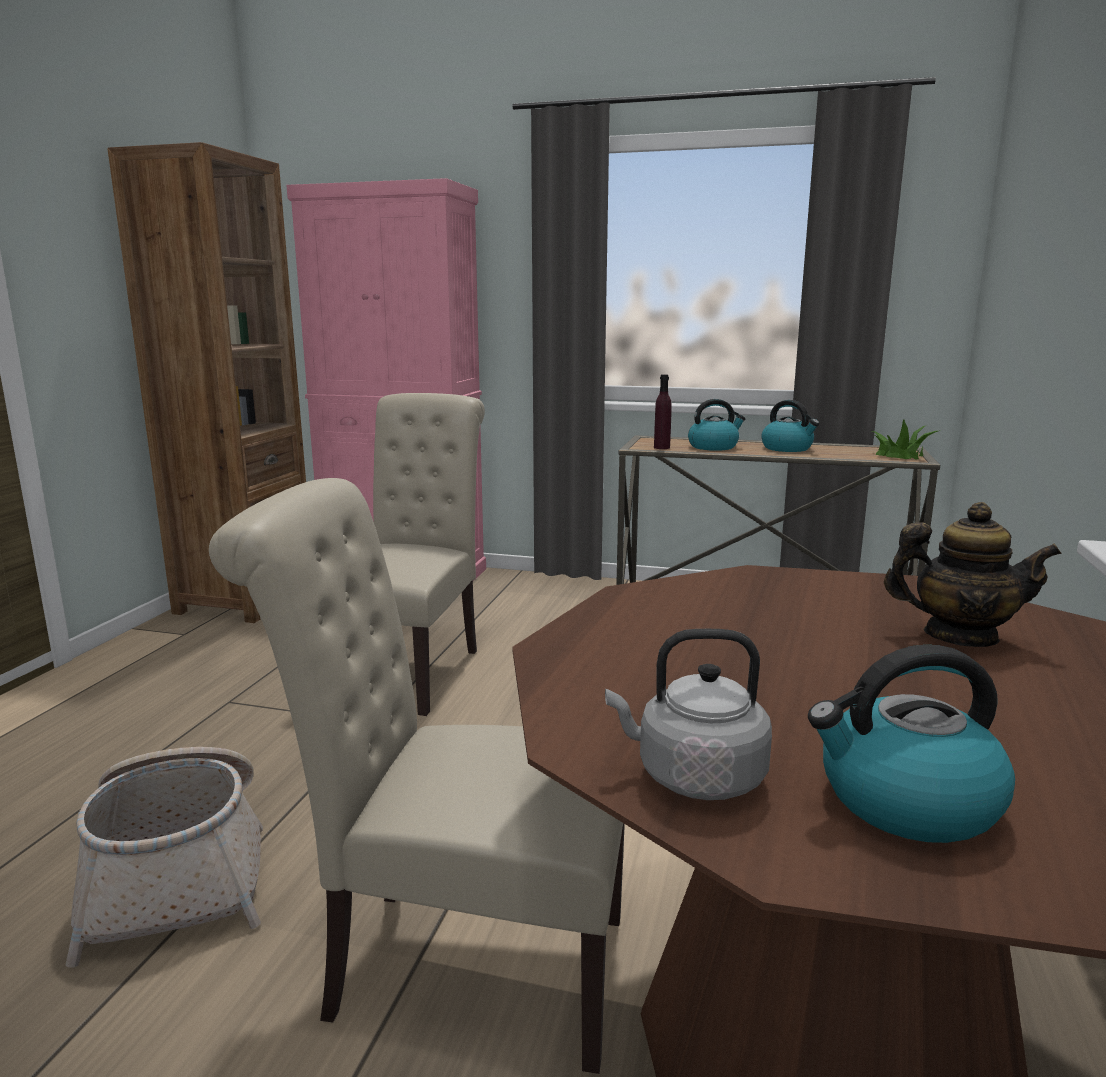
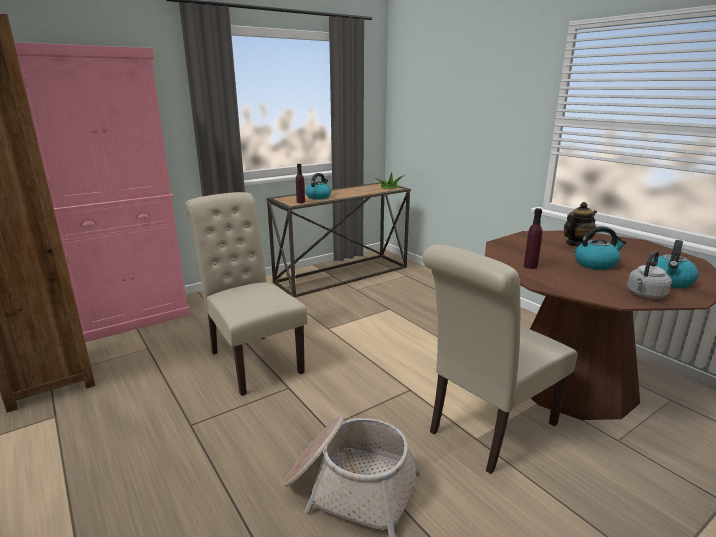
camera: 50 degrees left, 5 degrees up
kettle [761,400,820,452] -> kettle moved to [575,226,626,270]
none -> purple bottle [524,208,542,269]

